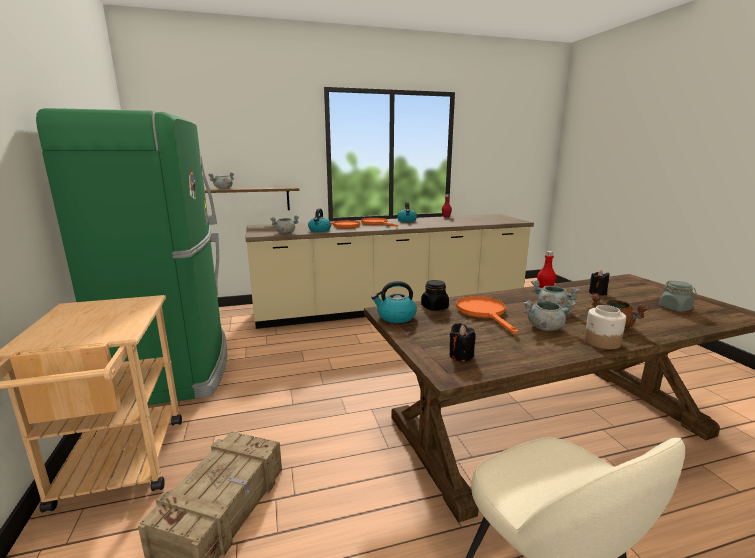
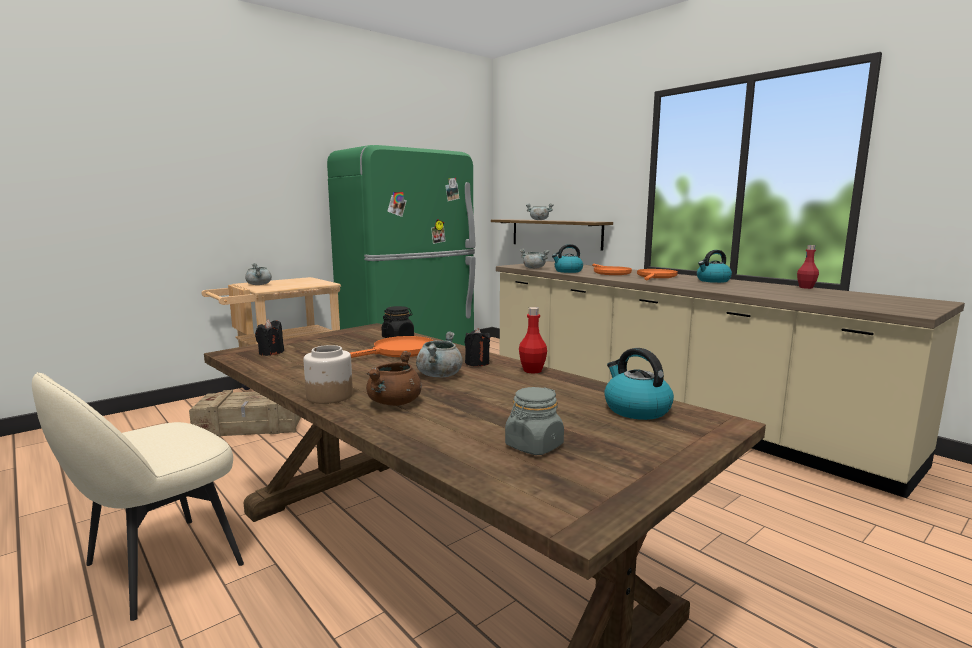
camera: 65 degrees right, 5 degrees down
kettle [371,281,417,323] -> kettle moved to [604,348,674,420]
grey cooking pot [523,300,576,331] -> grey cooking pot moved to [245,263,272,285]
black candle [589,270,610,296] -> black candle moved to [465,328,490,366]

